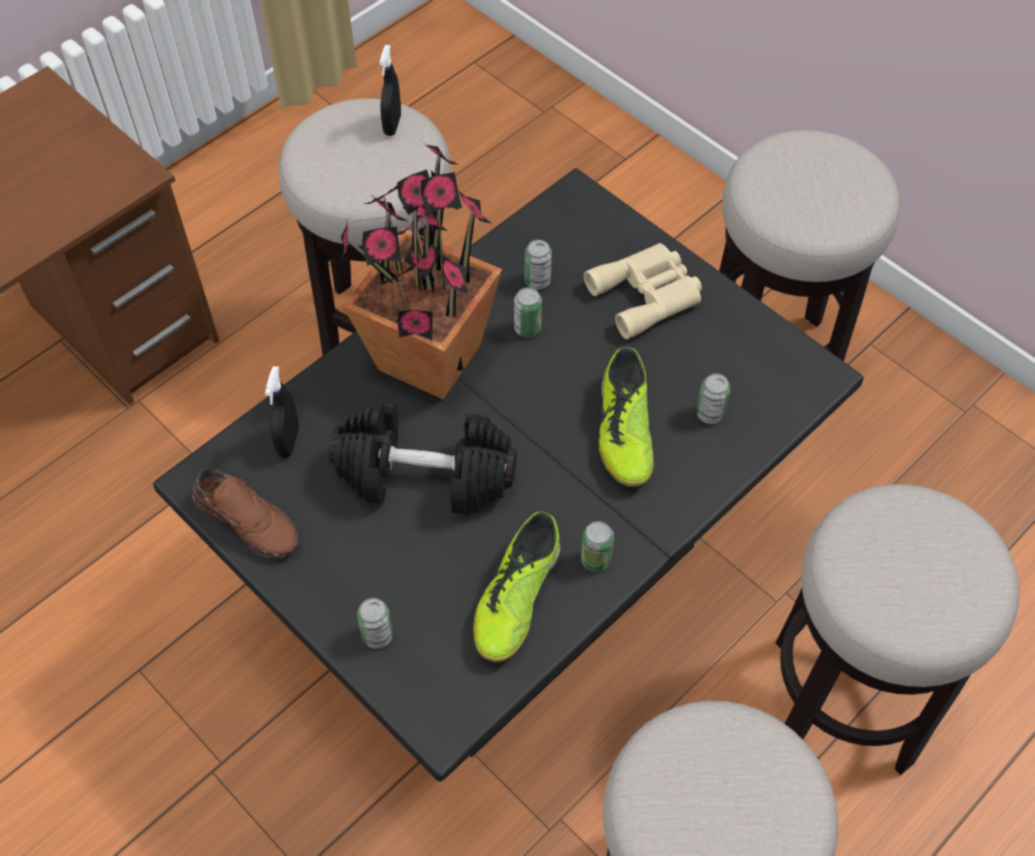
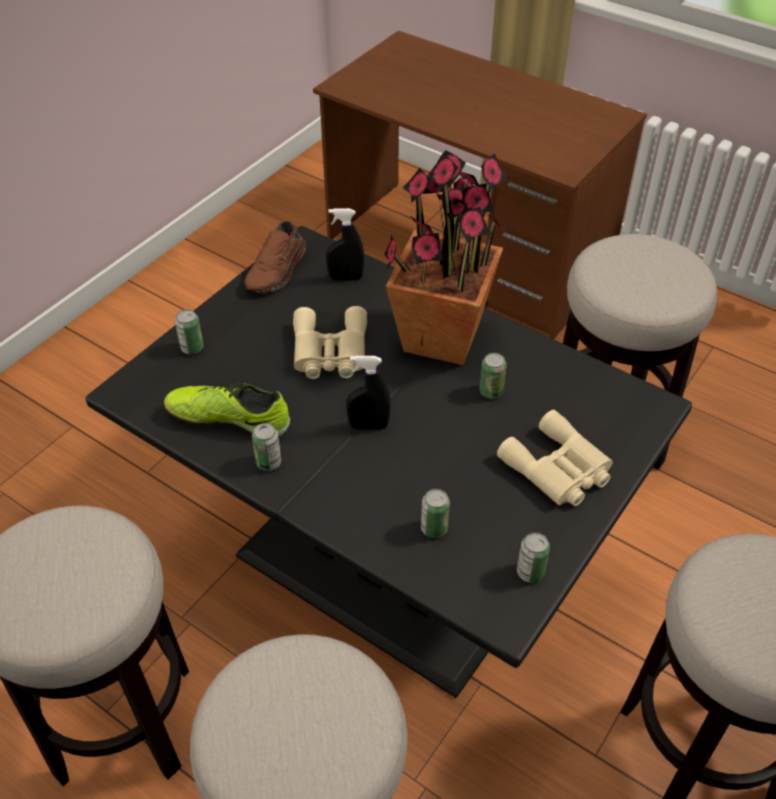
camera: 80 degrees right, 10 degrees down
black dumbbell [329,403,517,515] -> beige binoculars [293,306,367,379]
black spray bottle [379,45,401,136] -> black spray bottle moved to [346,356,391,429]
can [525,240,552,289] -> can moved to [517,532,550,583]
shoe [599,347,654,487] -> none

